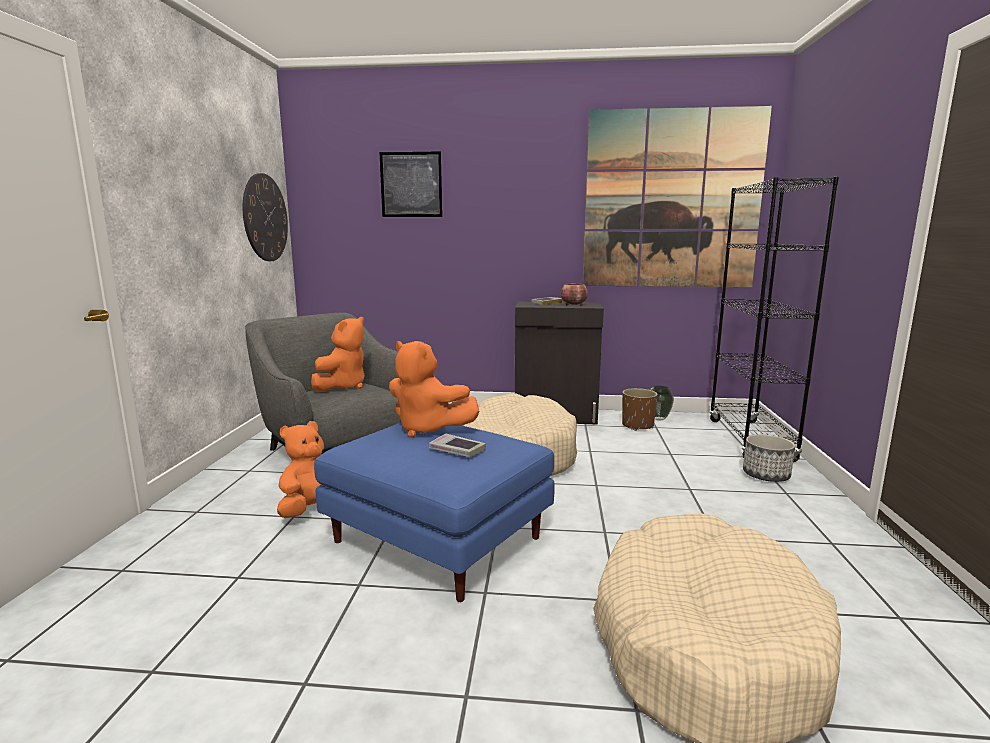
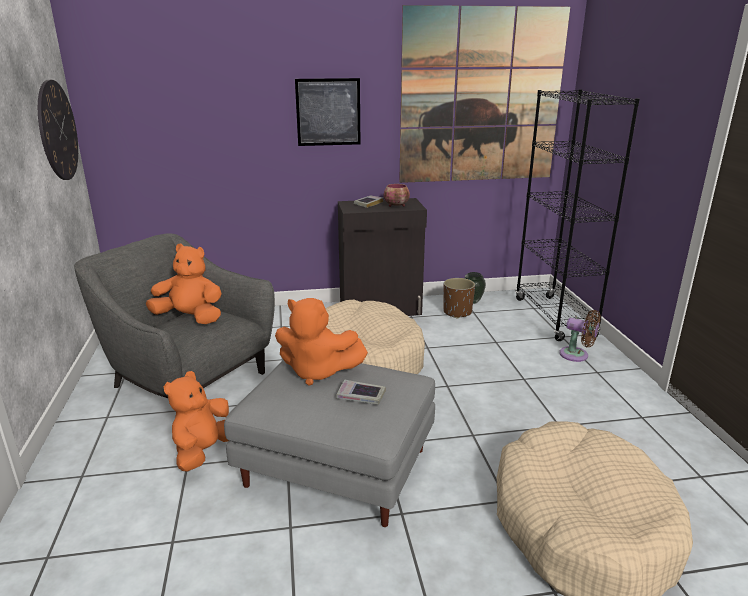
camera: 15 degrees left, 10 degrees up
orange plush toy [311,317,365,392] -> orange plush toy turned 90 degrees counterclockwise [146,243,222,324]
blue ottoman [314,422,555,602] -> grey ottoman [224,360,435,527]
picture [379,151,443,217] -> picture moved to [295,78,360,146]
planter [743,434,795,482] -> brown fan [559,310,601,362]

